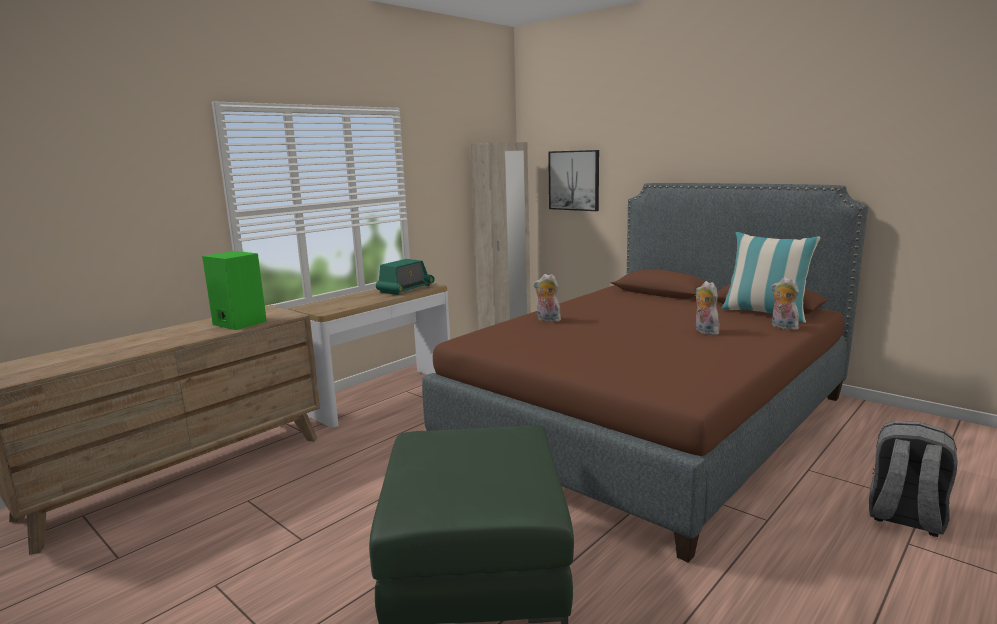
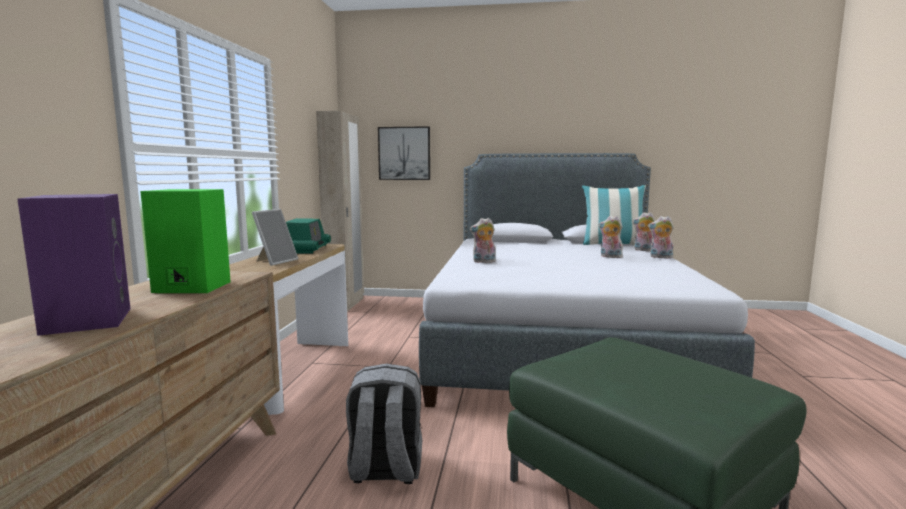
camera: 35 degrees left, 5 degrees down
brown bed [422,183,868,563] -> grey bed [419,153,755,407]
grey backpack [869,421,958,537] -> grey backpack moved to [346,363,422,484]
none -> purple speaker [17,194,130,336]
none -> picture frame [252,209,298,266]
none -> plush toy [648,216,674,259]

